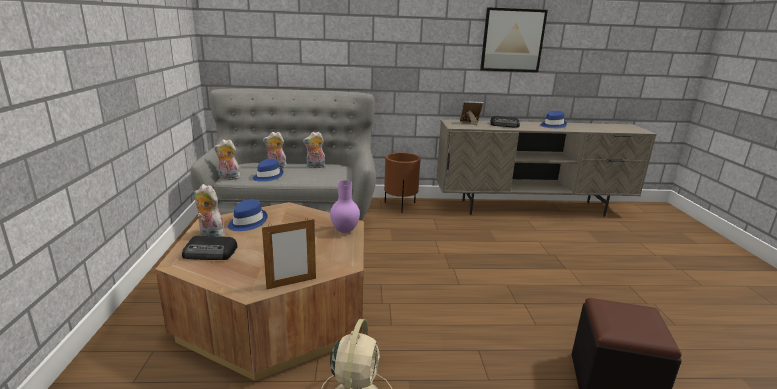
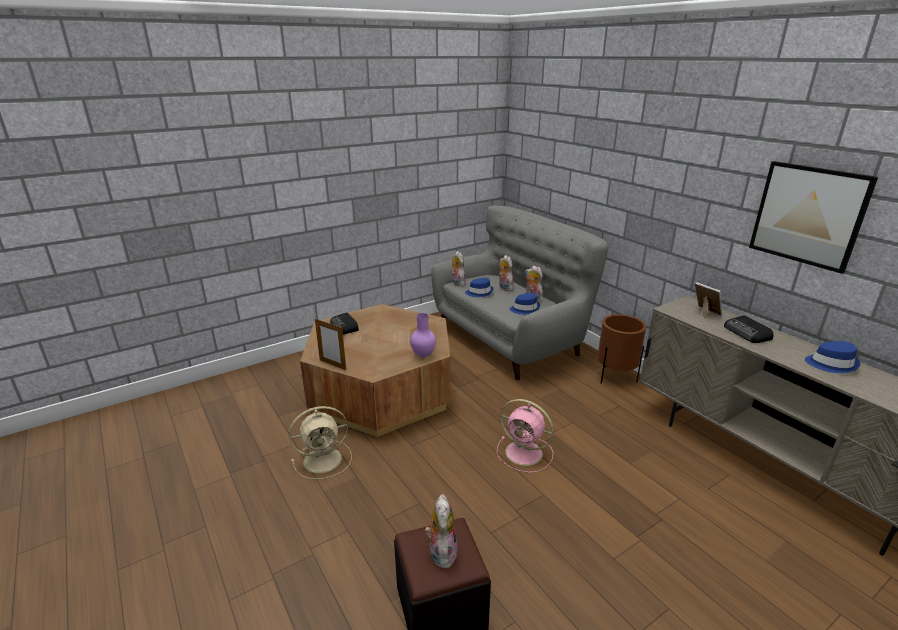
camera: 60 degrees right, 5 degrees up
plush toy [194,184,225,237] -> plush toy moved to [425,494,458,569]
blue hat [228,199,267,231] -> blue hat moved to [510,293,540,315]
none -> pink fan [497,399,554,473]

